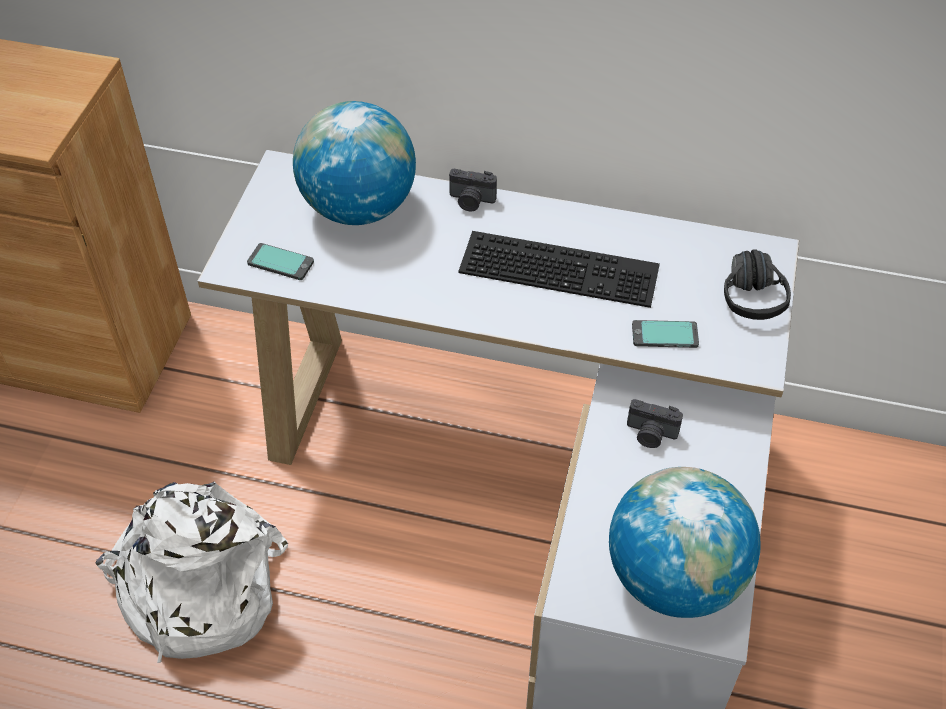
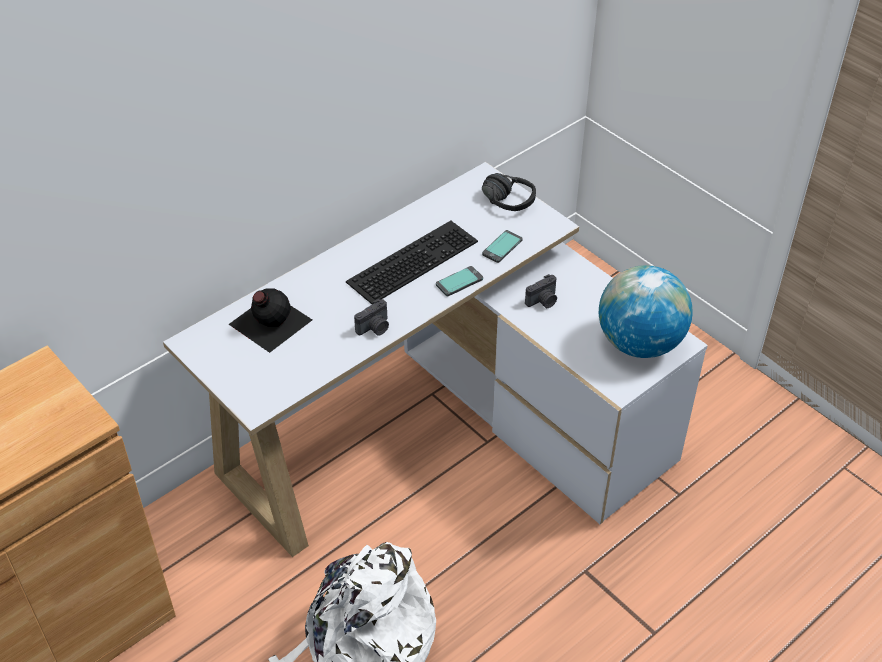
camera: 55 degrees left, 5 degrees down
phone [247,243,314,280] -> phone moved to [436,266,483,296]
globe [293,101,416,225] -> black bottle [229,288,312,353]
camera [449,169,497,211] -> camera moved to [354,299,389,336]

